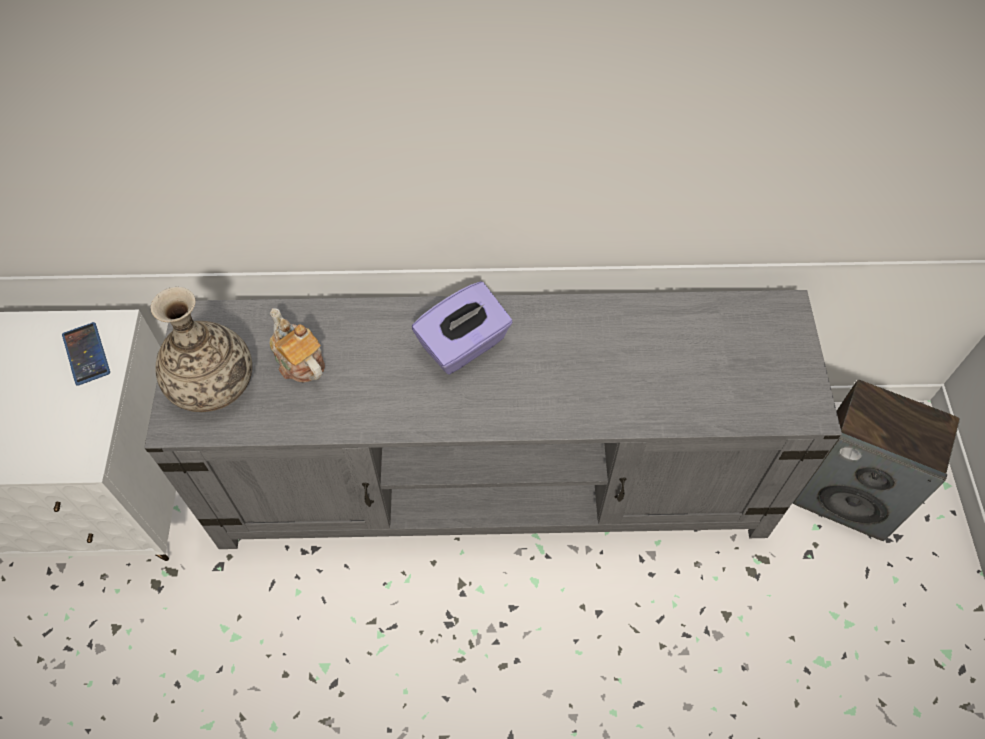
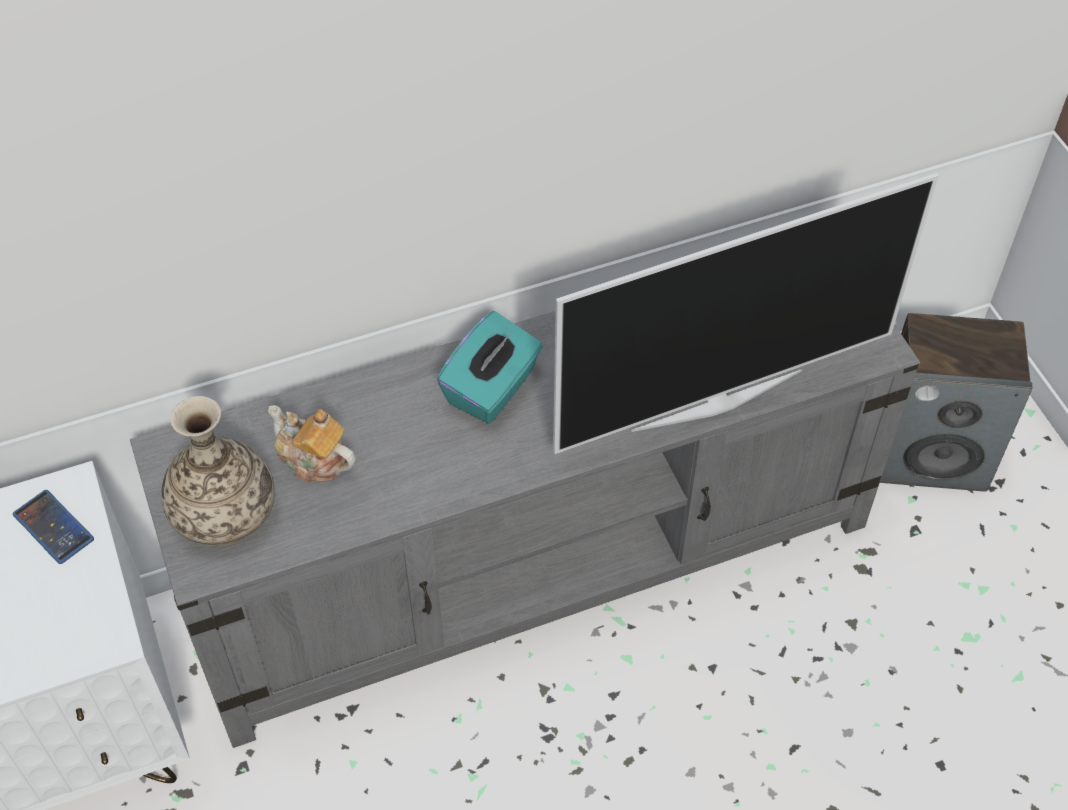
camera: 20 degrees left, 5 degrees down
purple tissue box [412,281,513,374] -> turquoise tissue box [437,311,543,423]
none -> television [553,173,939,454]

